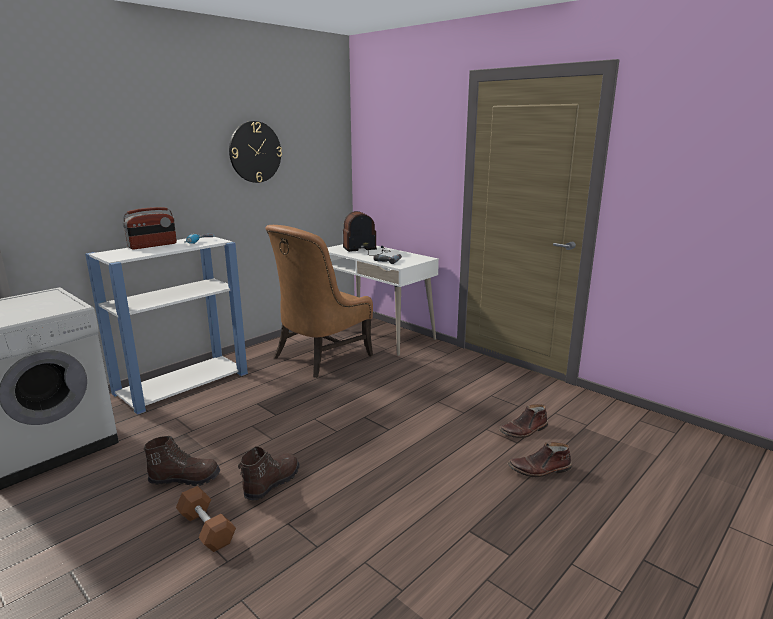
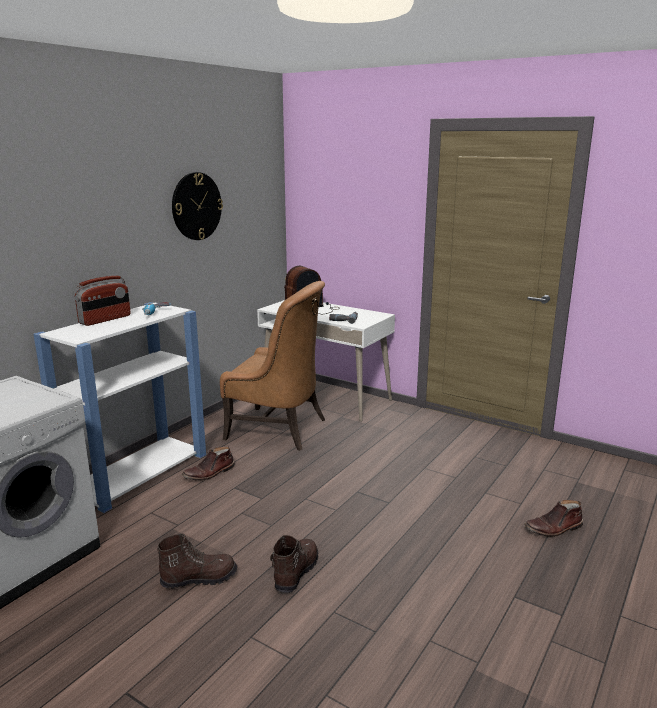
camera: 10 degrees left, 0 degrees up
brown dumbbell [176,486,236,552] -> none
brown chair [265,225,373,378] -> brown chair turned 105 degrees counterclockwise [220,281,325,451]
brown boot [499,404,548,438] -> brown boot moved to [182,447,235,481]

